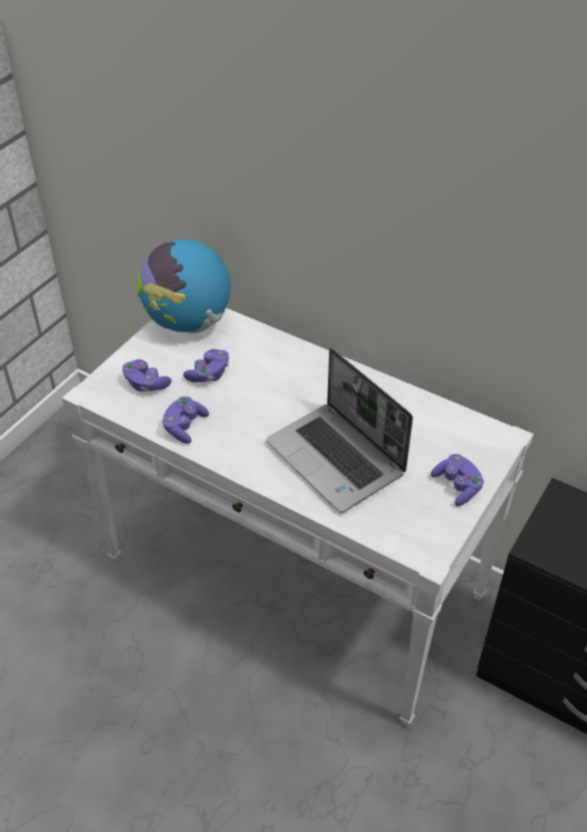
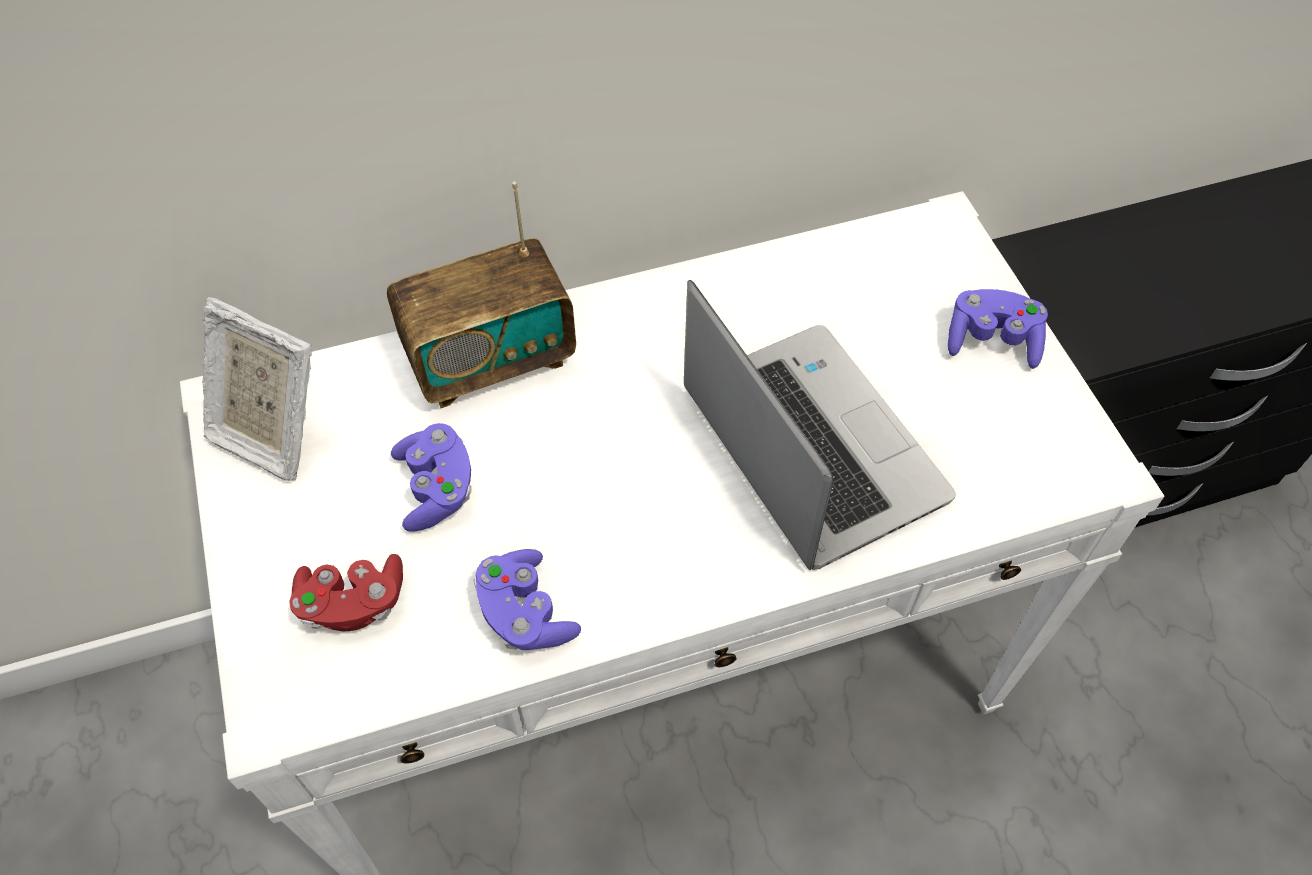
camera: 50 degrees left, 10 degrees up
purple game controller [122,359,172,392] -> red game controller [290,554,403,631]
globe [137,240,231,333] -> picture frame [202,297,312,481]
laptop [266,348,413,513] -> laptop turned 120 degrees counterclockwise [684,280,956,570]
none -> radio [387,182,576,408]

